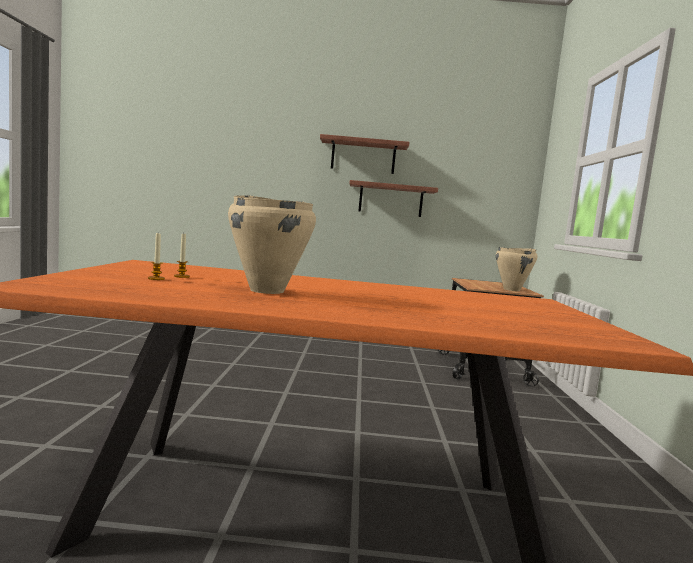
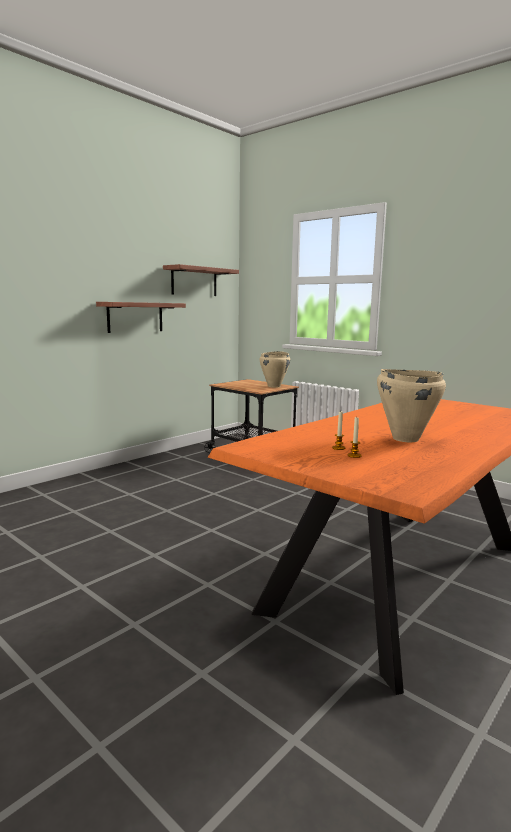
camera: 50 degrees left, 5 degrees up
shelf [320,134,409,174] -> shelf moved to [163,264,239,296]

